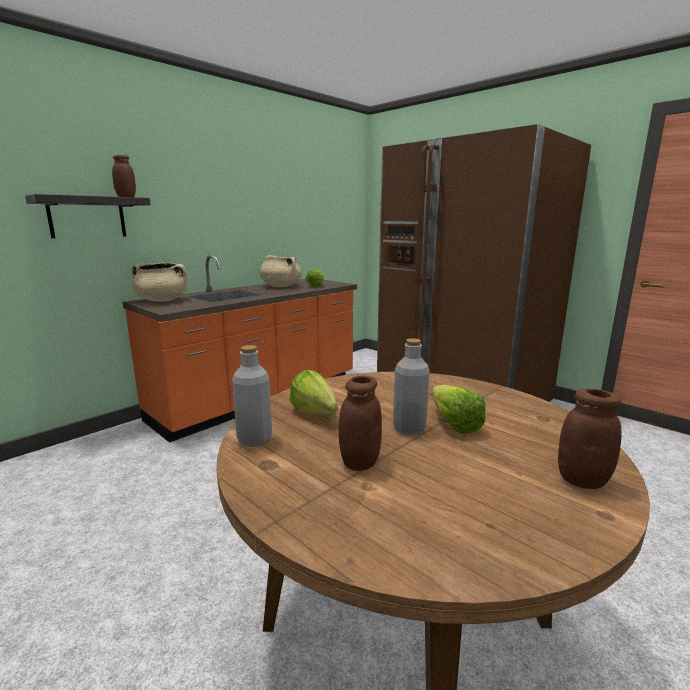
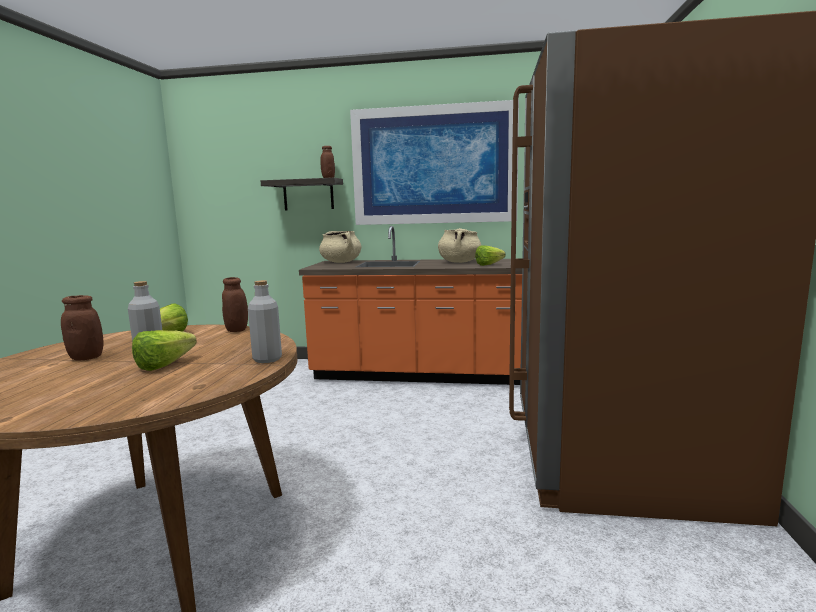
camera: 55 degrees right, 5 degrees down
grey bottle [232,345,272,447] -> grey bottle moved to [248,280,282,363]
brown jar [558,388,621,489] -> brown jar moved to [222,277,248,332]
none -> picture [350,100,519,225]

